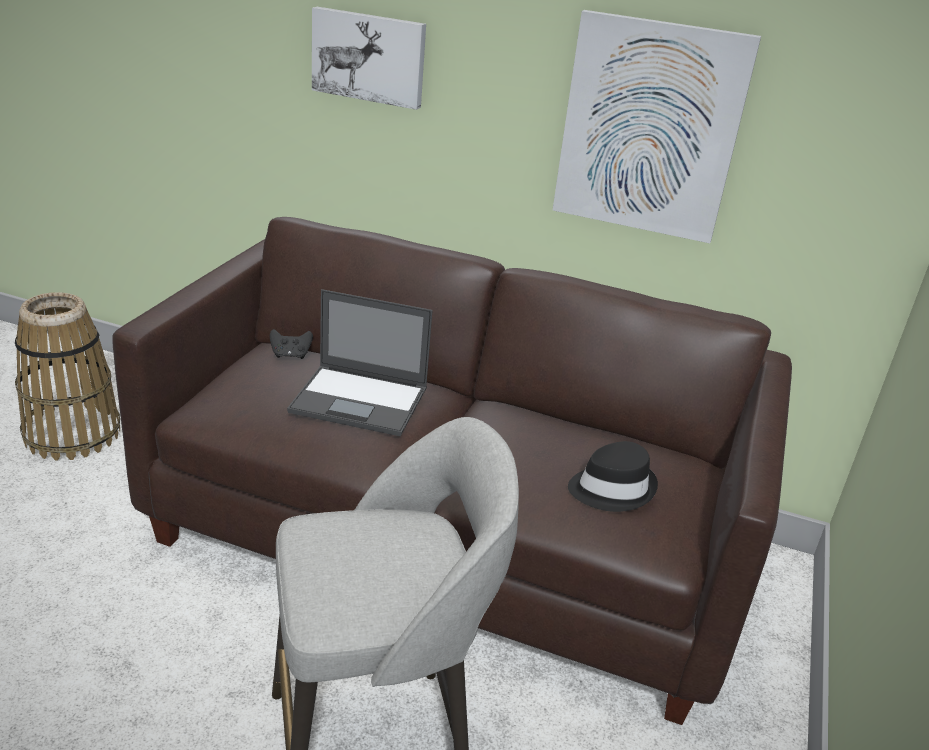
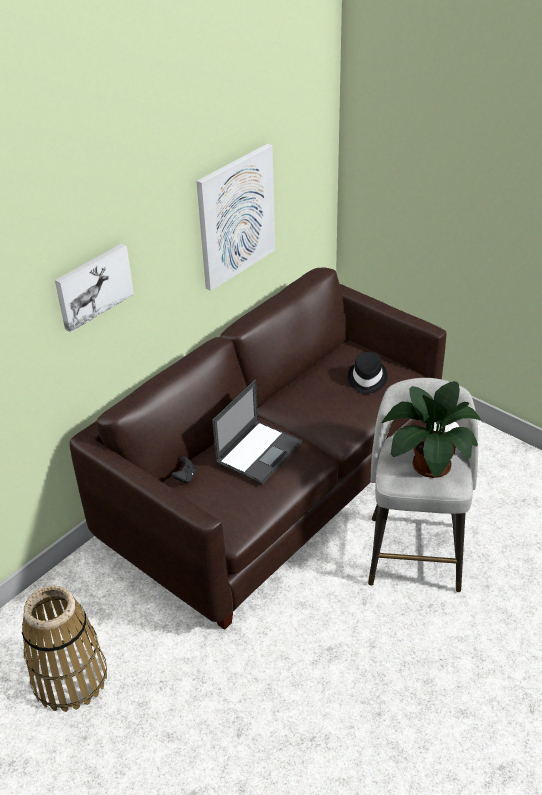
camera: 65 degrees left, 10 degrees up
none -> potted plant [381,381,482,478]

